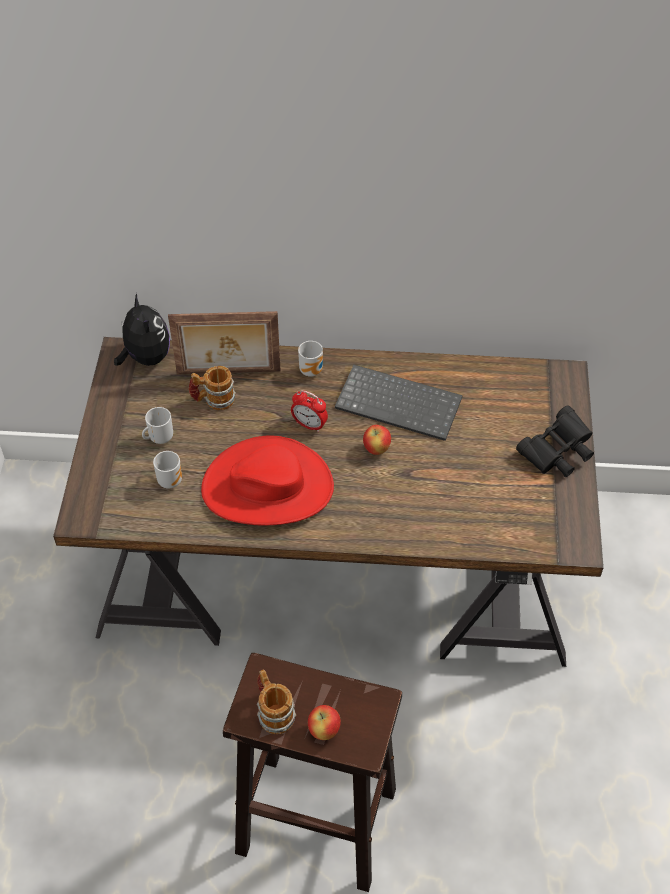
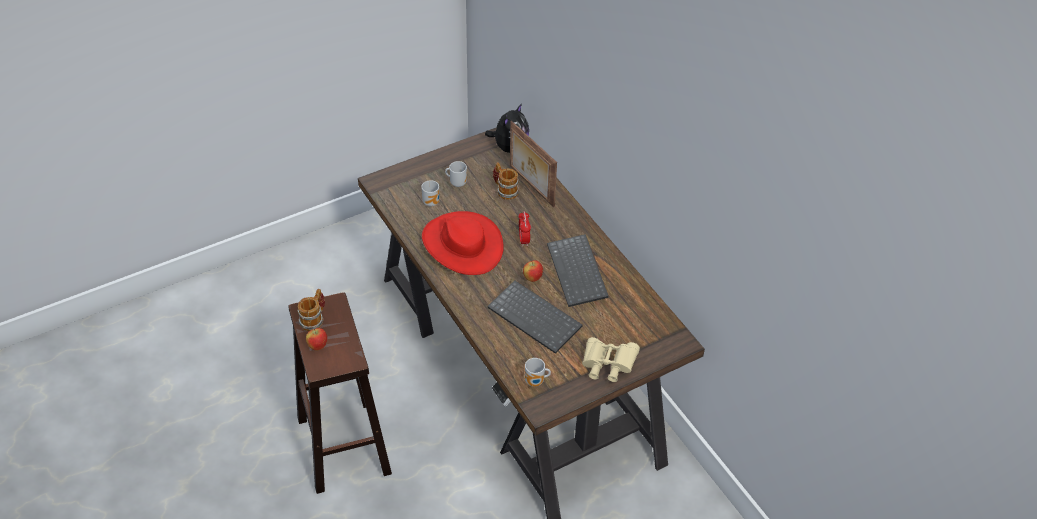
camera: 55 degrees right, 5 degrees down
mug [298,341,323,377] -> mug moved to [525,358,551,387]
black binoculars [516,405,594,477] -> beige binoculars [582,337,640,382]
none -> keyboard [487,280,583,354]

